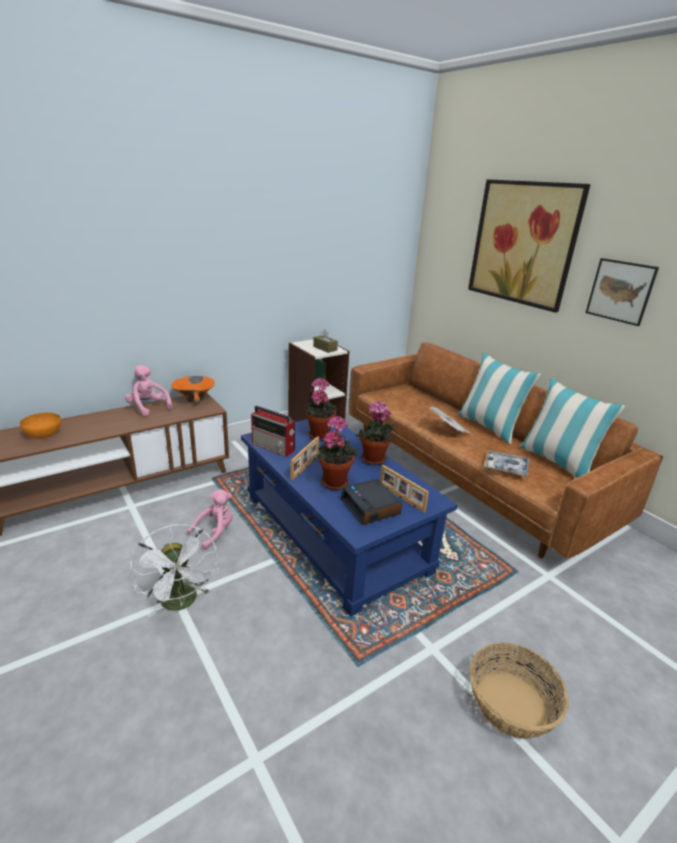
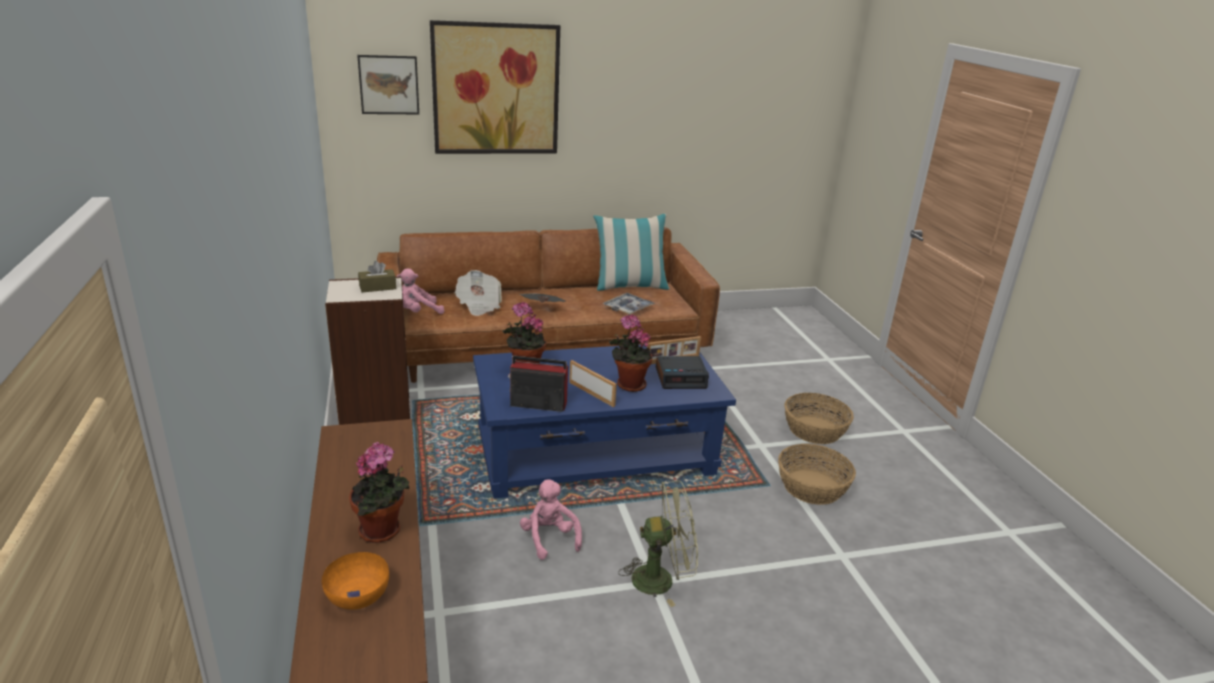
camera: 70 degrees left, 0 degrees up
pink plush toy [125,365,172,416] -> pink plush toy moved to [397,268,444,314]
white fan [130,524,218,617] -> green fan [618,481,698,607]
orange bowl [172,376,215,404] -> none
radio [251,406,295,457] -> radio turned 135 degrees counterclockwise [508,356,568,412]
potted plant [355,401,396,465] -> potted plant moved to [349,442,410,543]
pillow [458,352,541,444] -> none
picture [585,258,659,326] -> picture moved to [357,55,419,114]
none -> newspaper [455,270,502,316]
none -> basket [778,444,856,505]

